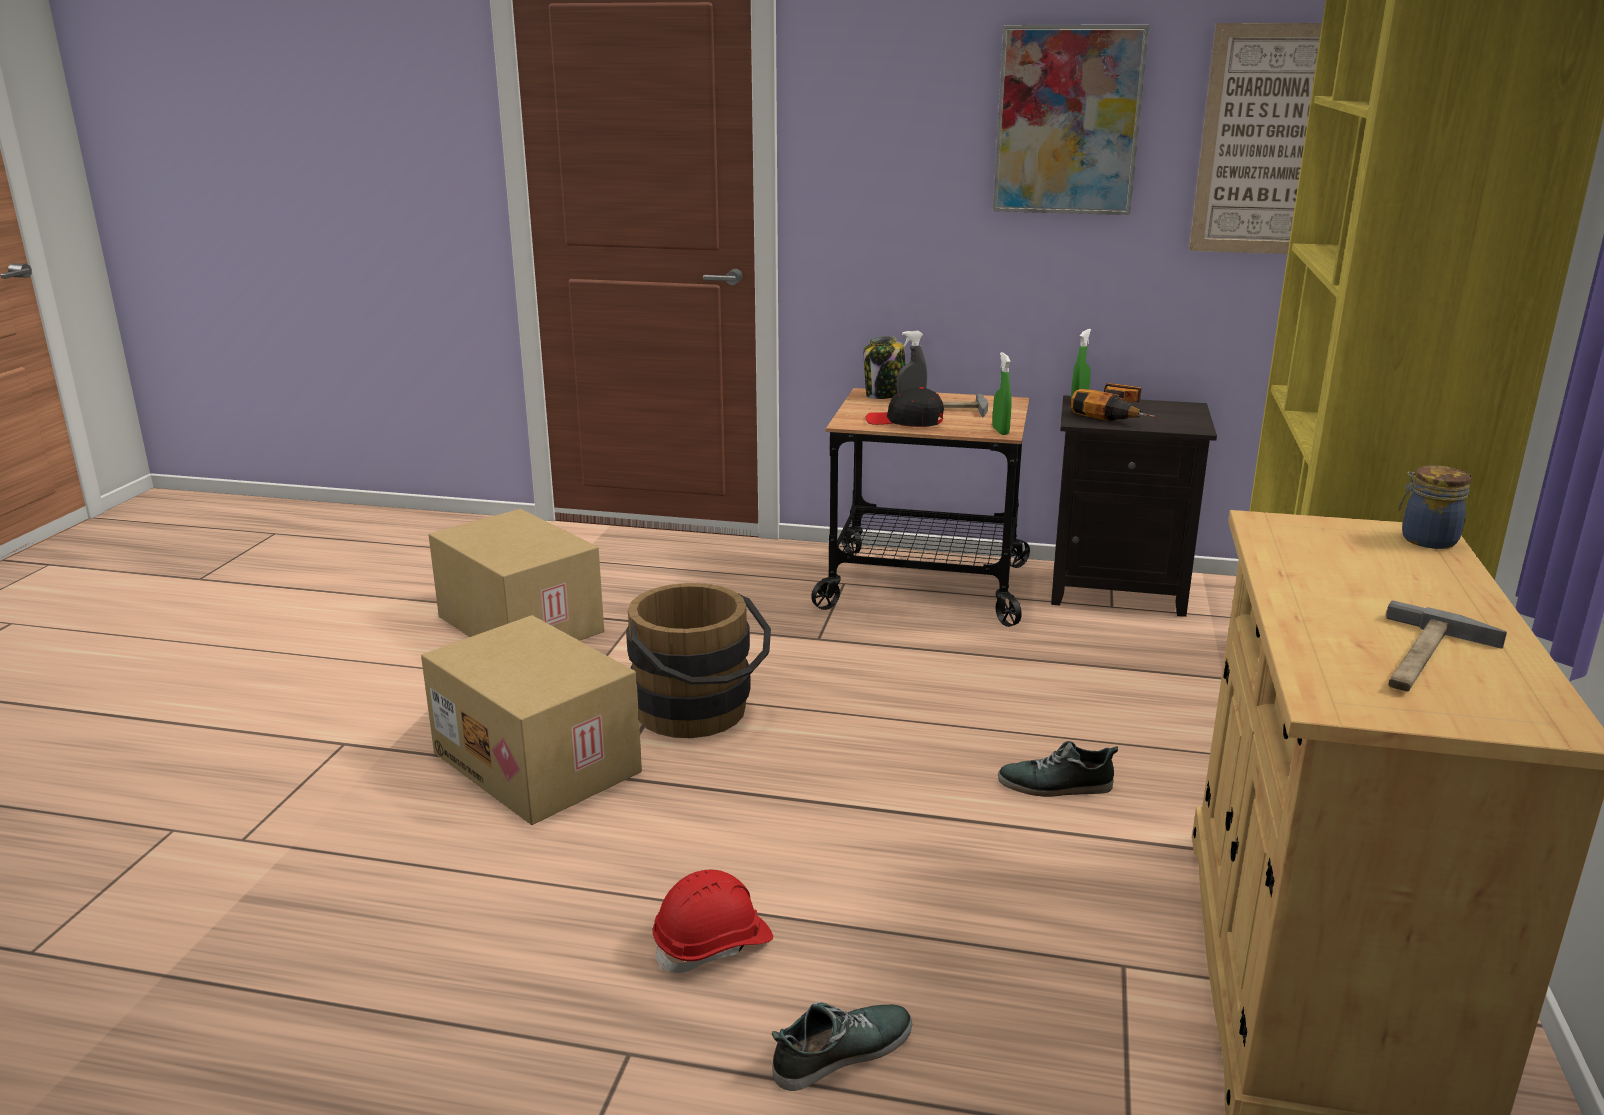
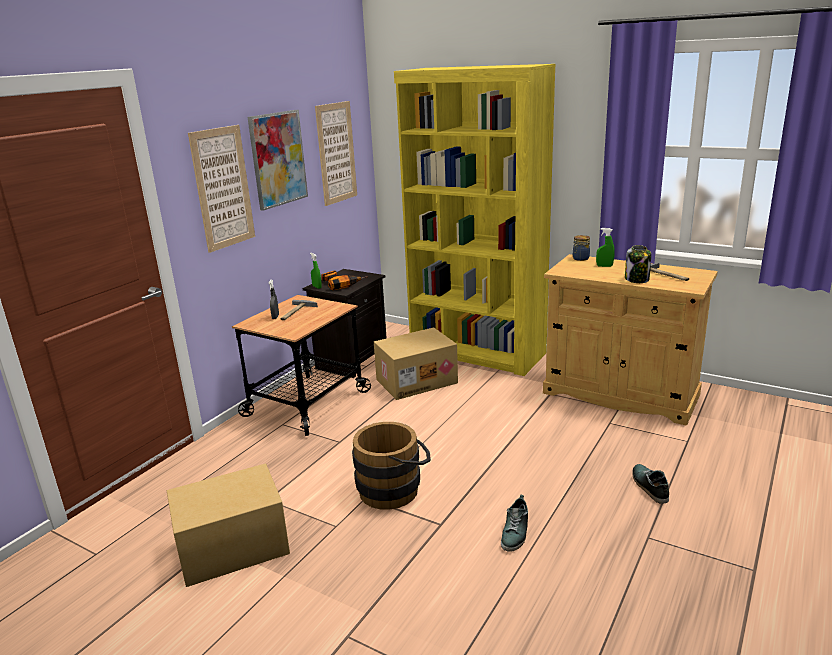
camera: 70 degrees left, 0 degrees up
cardboard box [421,615,642,825] -> cardboard box moved to [374,327,458,400]
red hard hat [653,870,773,973] -> none
jar [864,336,906,399] -> jar moved to [625,245,651,283]
black cap [866,387,944,427] -> none
green spray bottle [993,352,1011,435] -> green spray bottle moved to [596,228,615,267]
shoe [998,741,1118,797] -> shoe moved to [501,495,528,552]
none -> picture [188,125,255,253]

